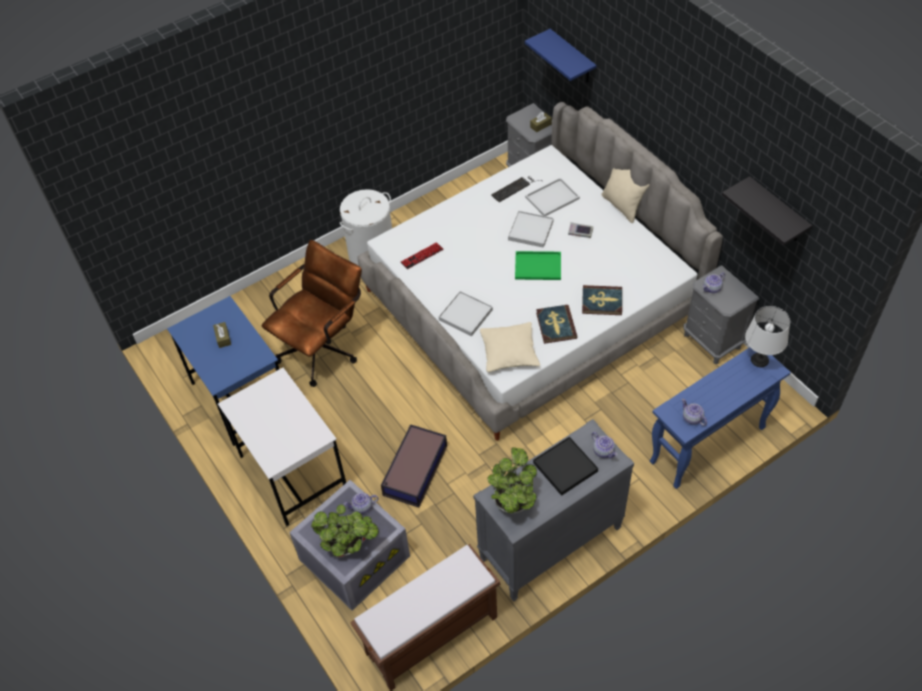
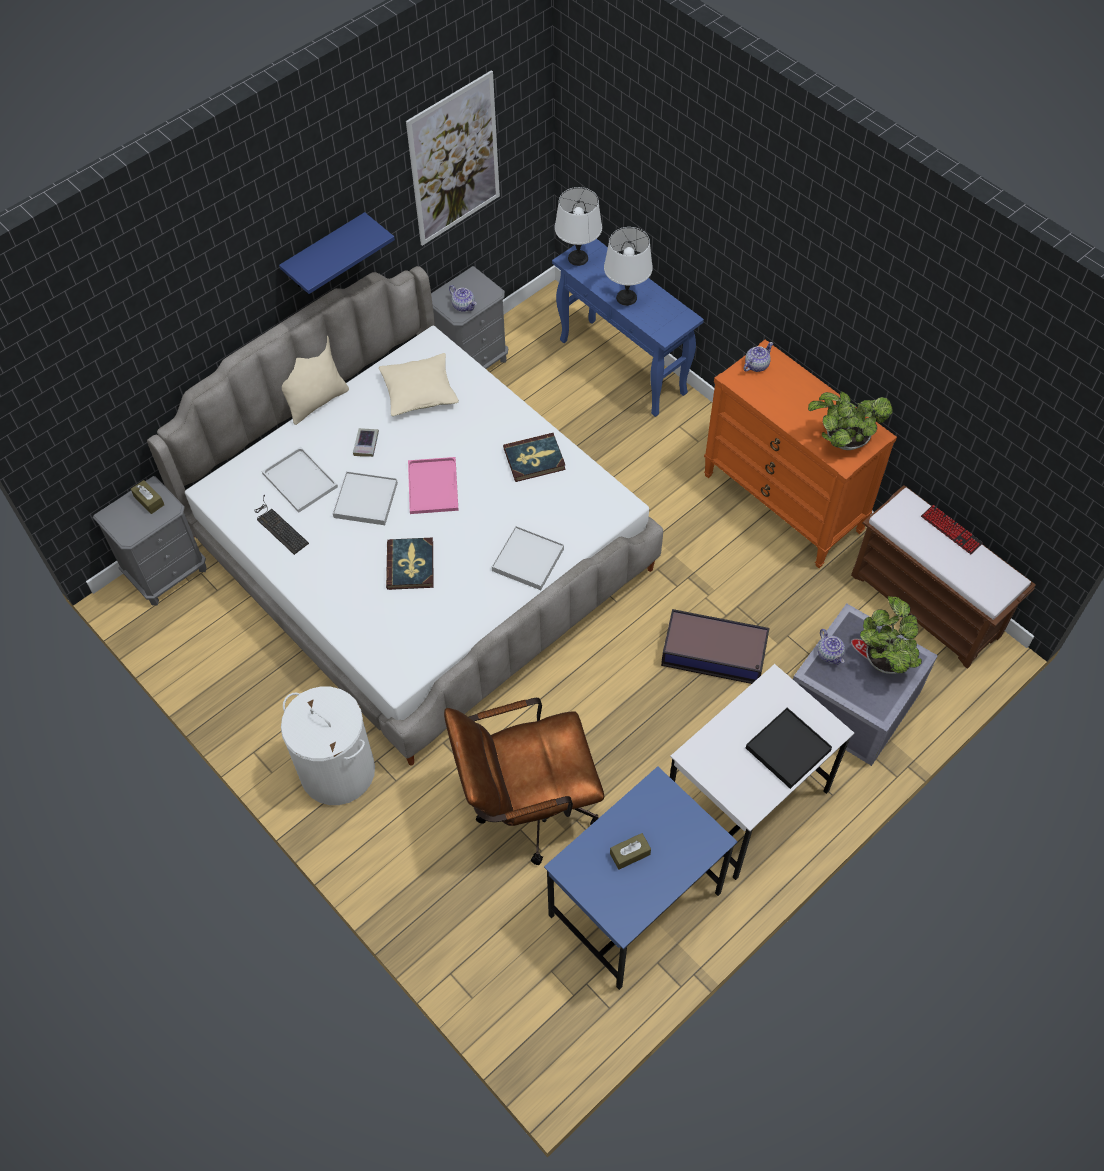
camera: 100 degrees left, 5 degrees up
brown office chair [262,240,362,387] -> brown office chair turned 45 degrees counterclockwise [444,698,604,865]
keyboard [400,242,444,269] -> keyboard moved to [921,505,983,554]
grey dresser [473,419,634,602] -> orange dresser [704,340,897,568]
beige pillow [480,322,540,372] -> beige pillow moved to [379,353,459,416]
green tray [515,251,561,280] -> pink tray [408,457,459,514]
blue shelf [525,29,596,83] -> blue shelf moved to [279,212,395,294]
black tray [533,437,598,496] -> black tray moved to [746,708,832,789]
book [582,285,622,315] -> book moved to [386,537,433,590]
teapot [682,399,707,426] -> none
black shelf [722,176,812,245] -> picture [406,70,500,246]
none -> white table lamp [604,227,653,306]

